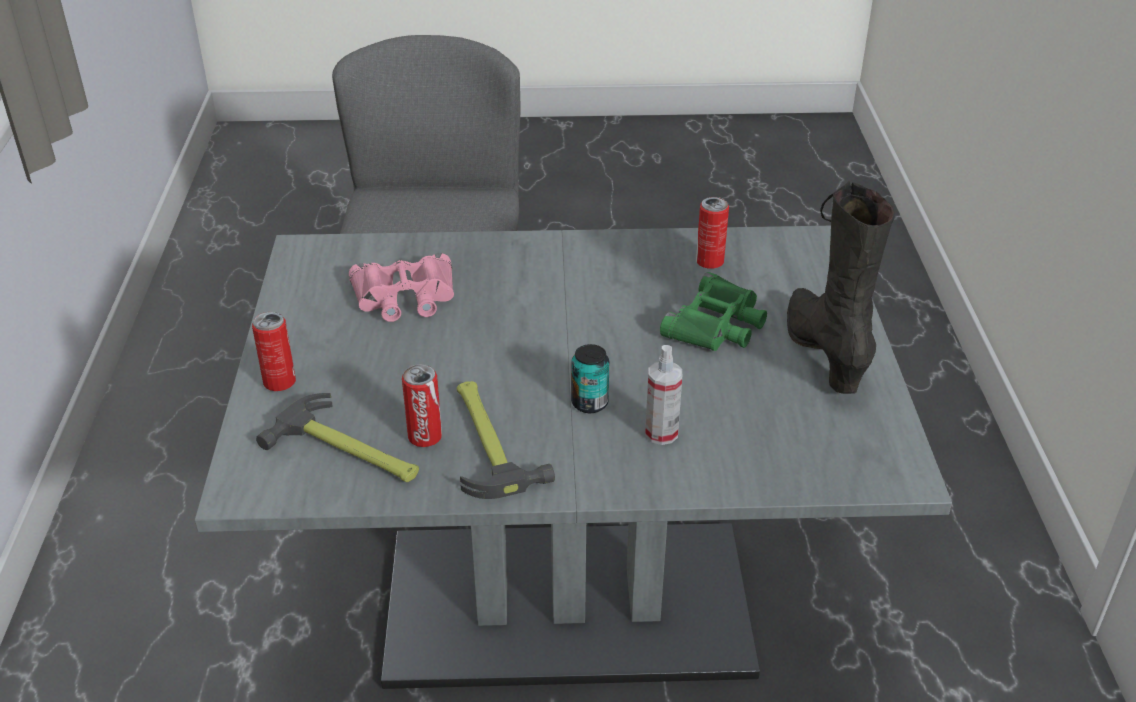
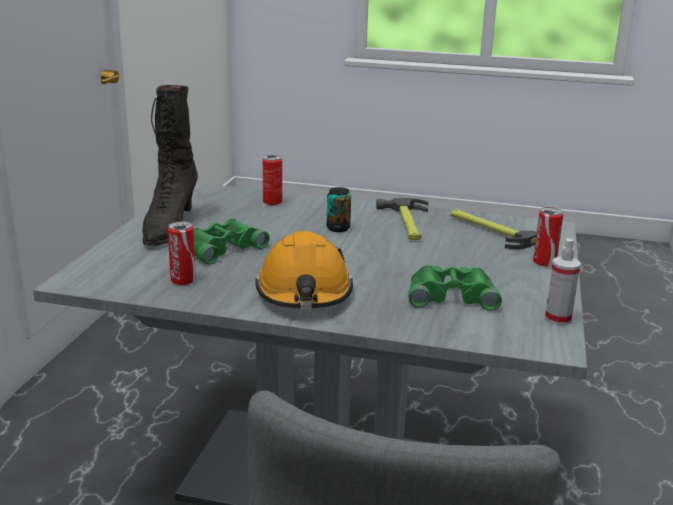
camera: 165 degrees left, 15 degrees down
pink binoculars [349,253,454,322] -> green binoculars [408,265,502,311]
can [402,364,442,447] -> can moved to [263,155,282,205]
spray bottle [645,345,682,445] -> spray bottle moved to [545,238,581,325]
none -> orange hard hat [255,231,353,309]

